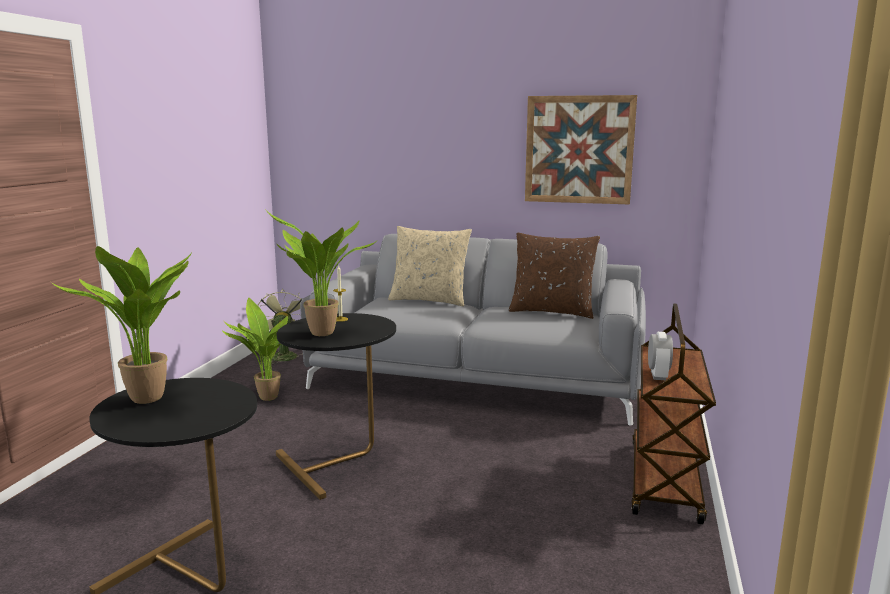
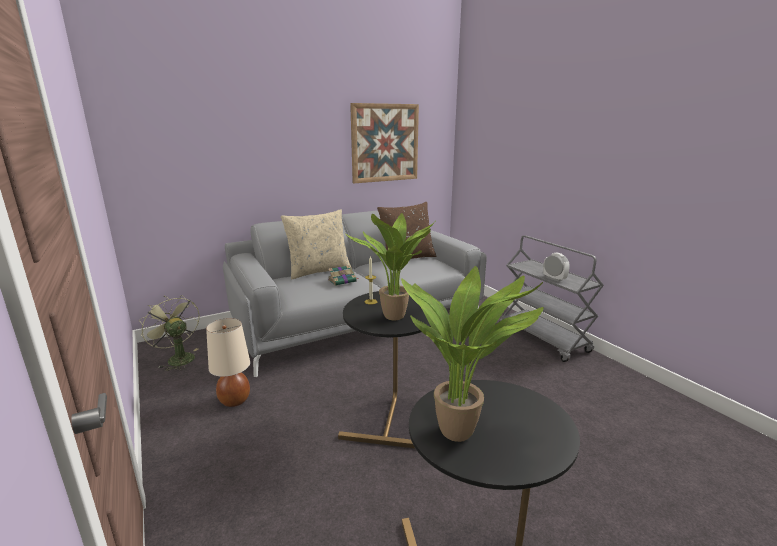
camera: 45 degrees left, 5 degrees up
potted plant [222,298,288,401] -> beige table lamp [206,318,250,407]
brown cart [631,304,716,524] -> grey cart [499,235,604,362]
none -> book [328,265,357,286]

